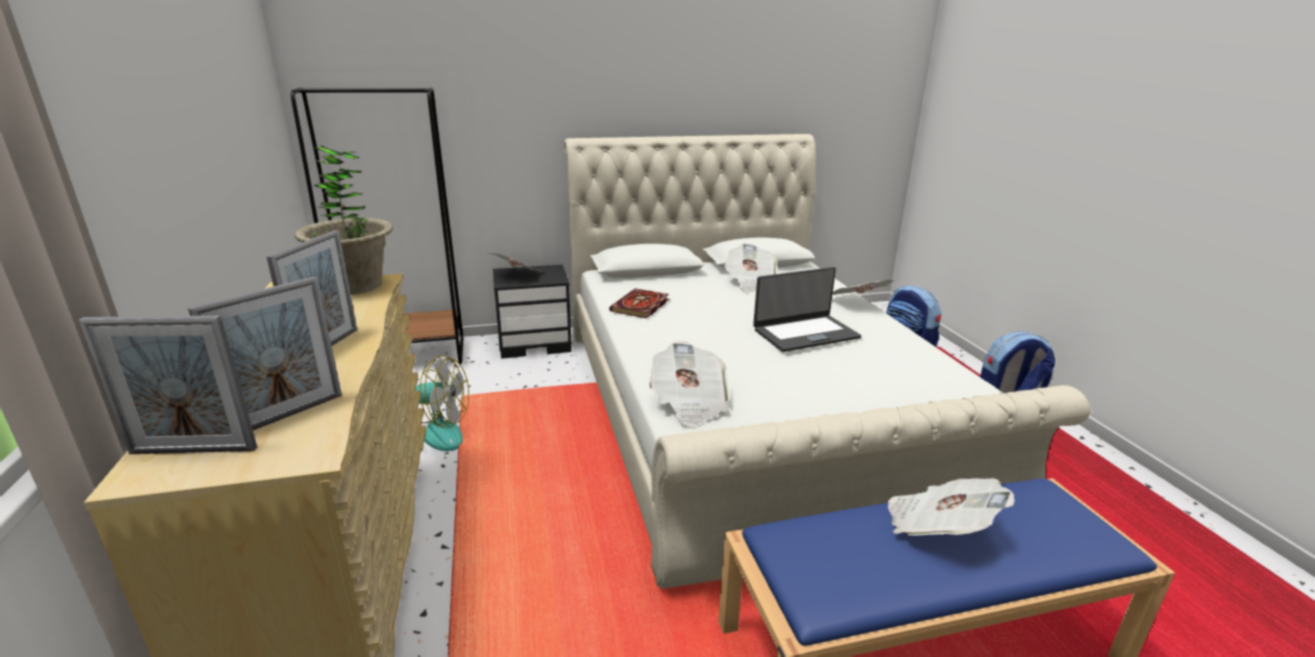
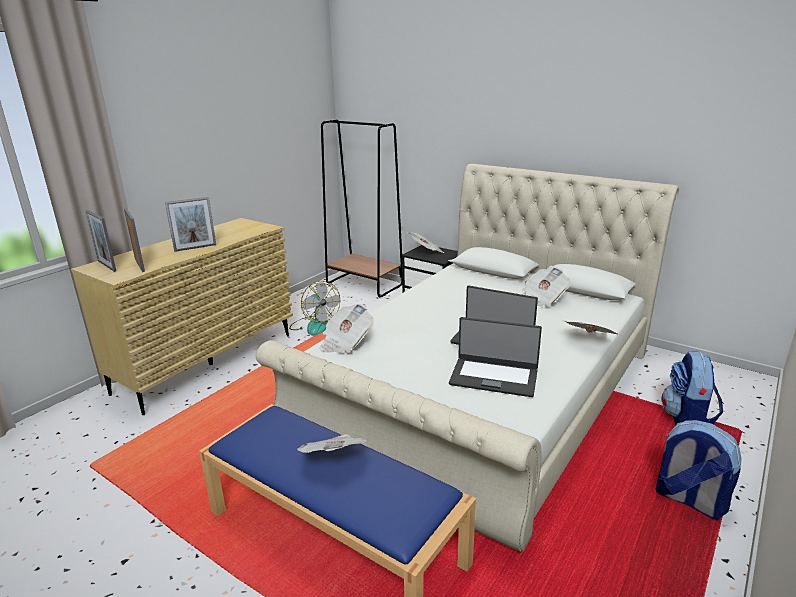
camera: 50 degrees right, 0 degrees up
picture frame [188,276,342,430] -> picture frame turned 120 degrees counterclockwise [124,209,145,272]
potted plant [295,146,393,294] -> none
book [609,288,669,318] -> none
none -> laptop [449,317,542,397]

